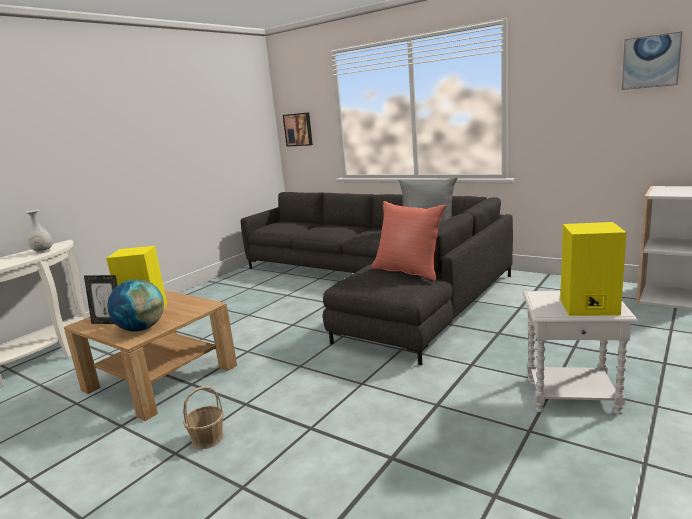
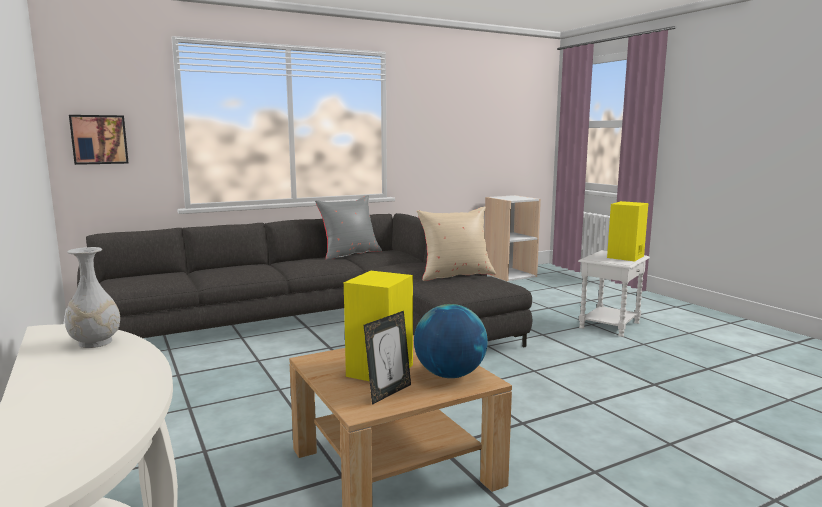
camera: 65 degrees left, 5 degrees down
basket [183,386,224,449] -> none
red pillow [371,201,447,281] -> beige pillow [416,207,496,281]
picture [622,31,683,90] -> none

